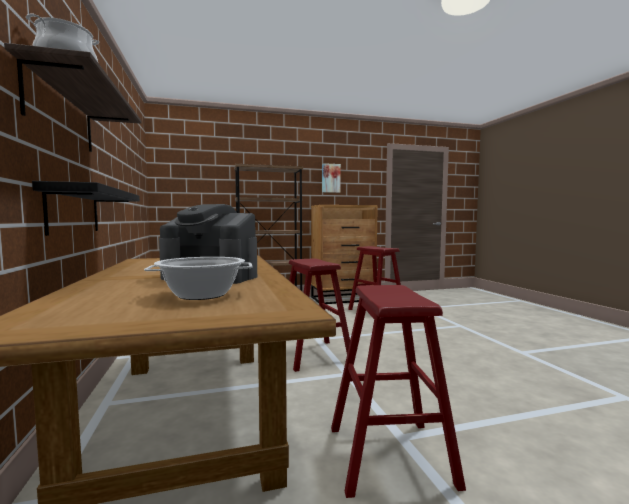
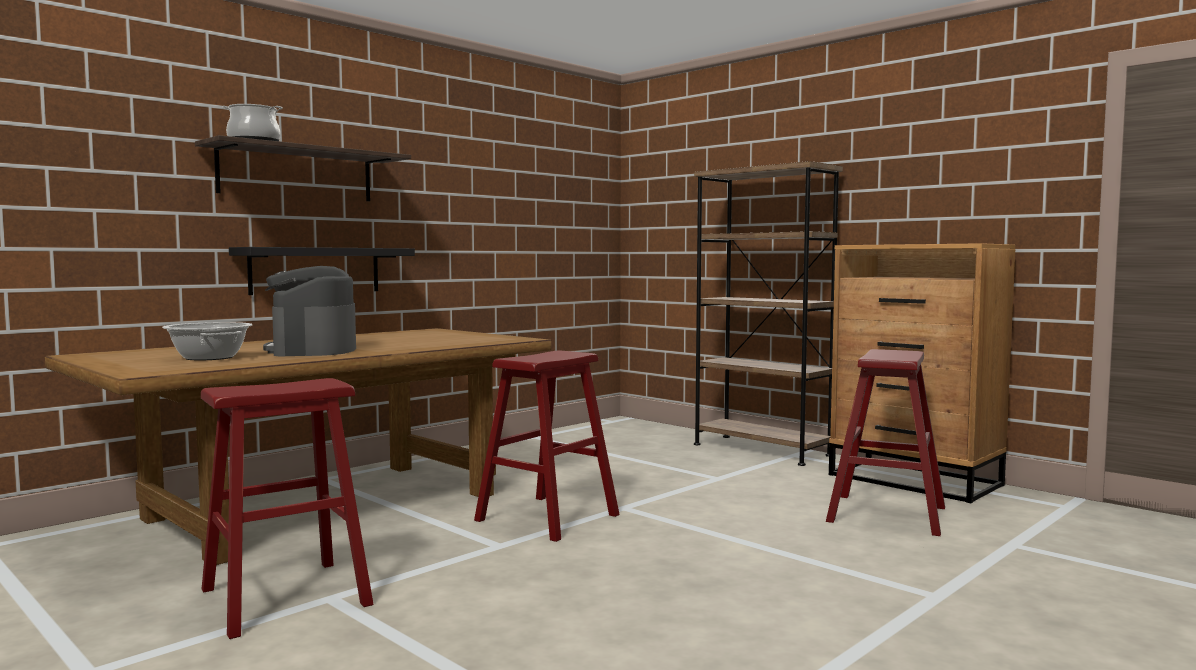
camera: 60 degrees right, 0 degrees up
picture [322,163,341,193] -> none

